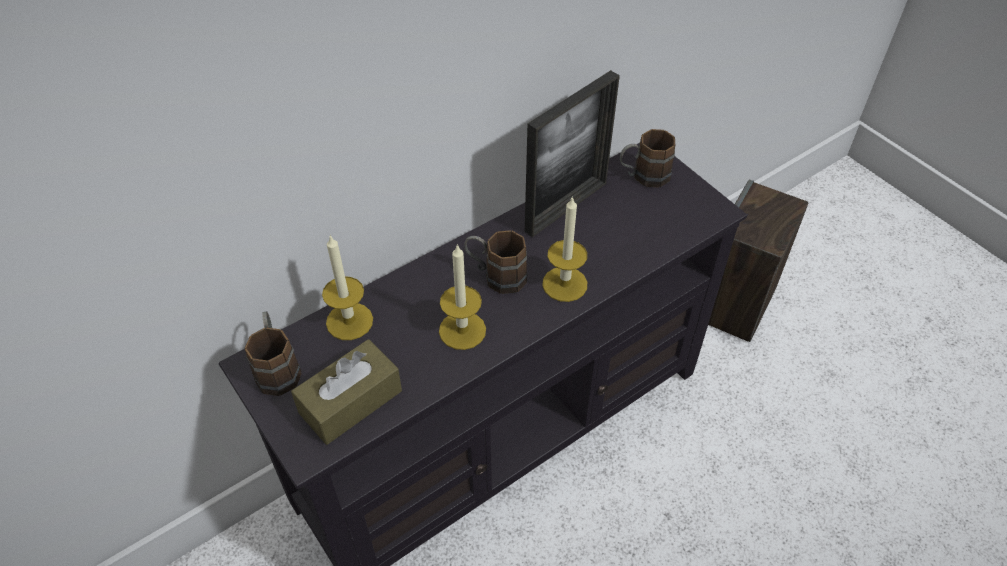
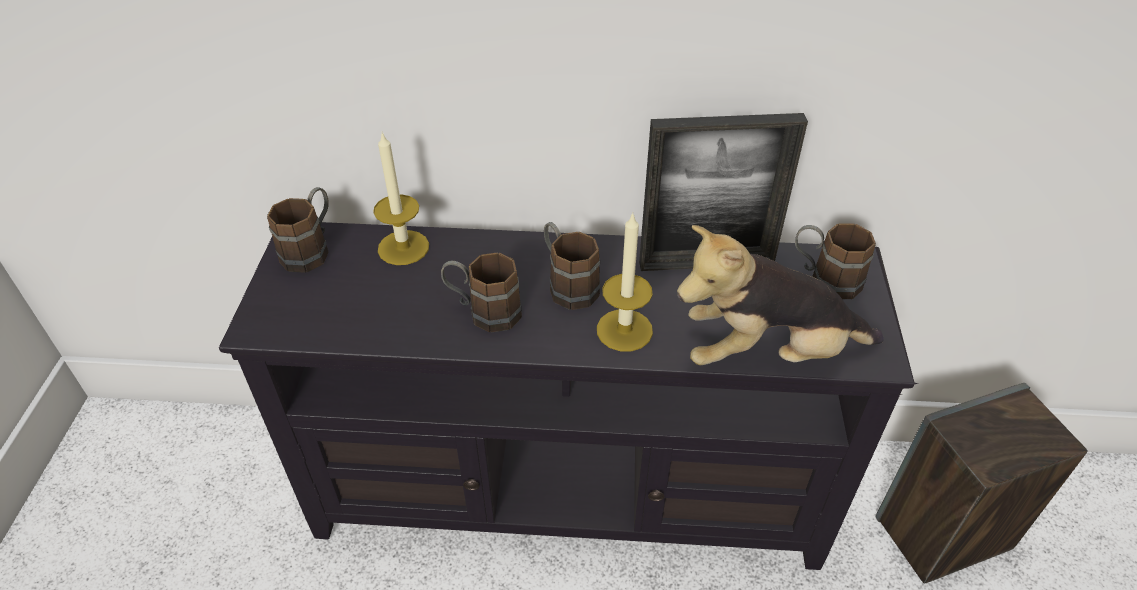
camera: 40 degrees right, 5 degrees down
brown tissue box [291,339,402,445] -> none
candle [439,244,486,350] -> brown mug [441,252,522,332]
none -> plush toy [677,225,884,365]

